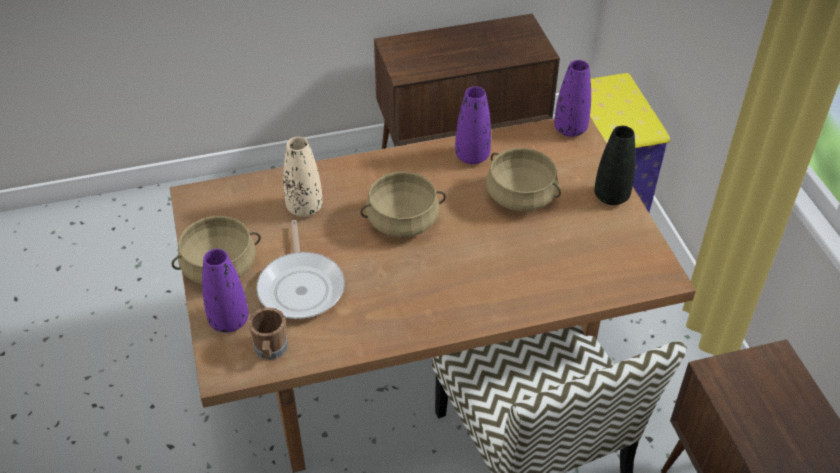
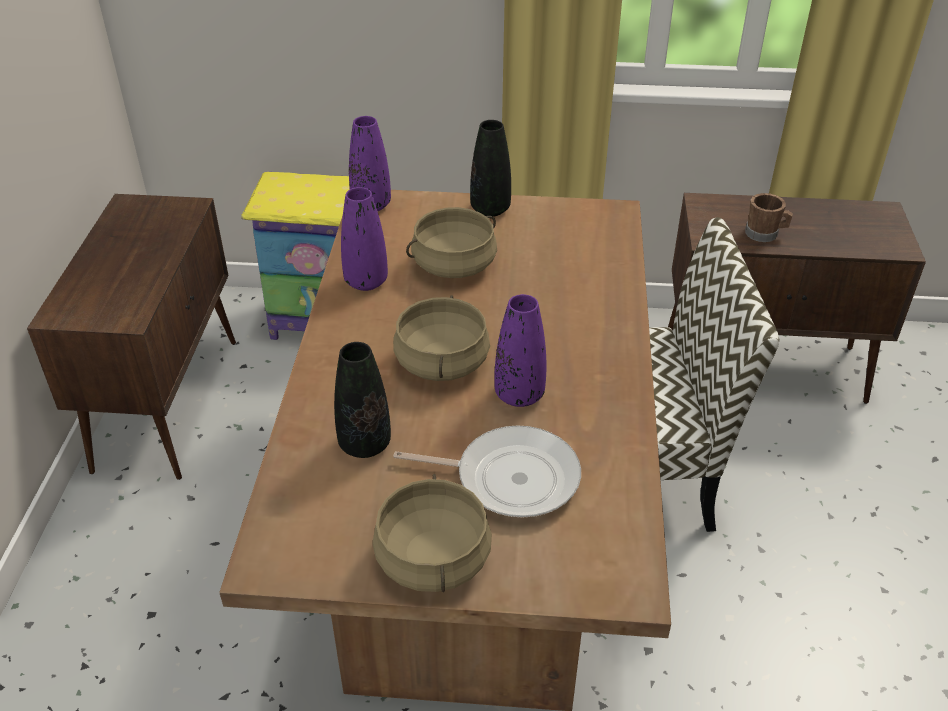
camera: 70 degrees left, 5 degrees down
purple vase [202,249,249,333] -> purple vase moved to [494,294,546,407]
brown mug [248,307,288,360] -> brown mug moved to [745,193,793,242]
beige vase [283,137,323,217] -> black vase [334,342,391,458]

